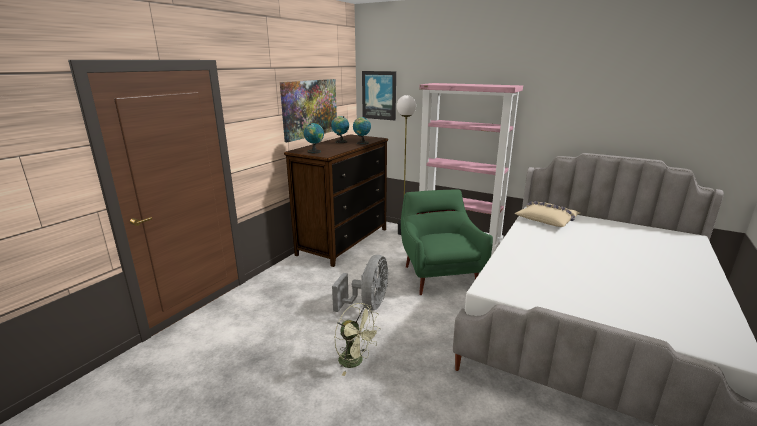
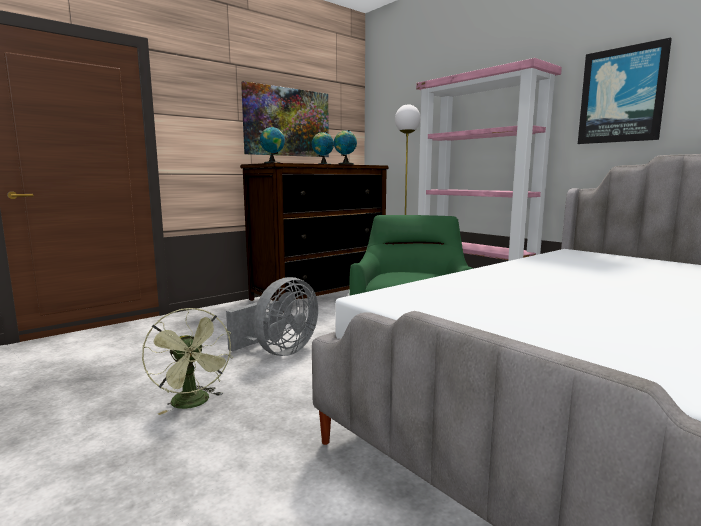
camera: 20 degrees right, 10 degrees down
picture [362,71,396,120] -> picture moved to [578,37,672,144]
beige pillow [515,201,580,227] -> none

